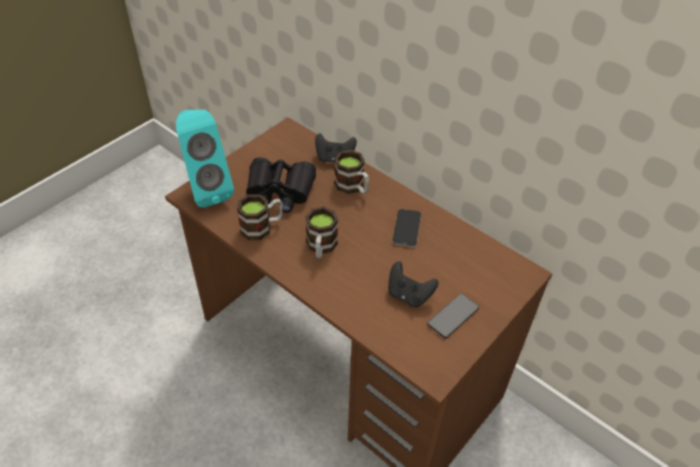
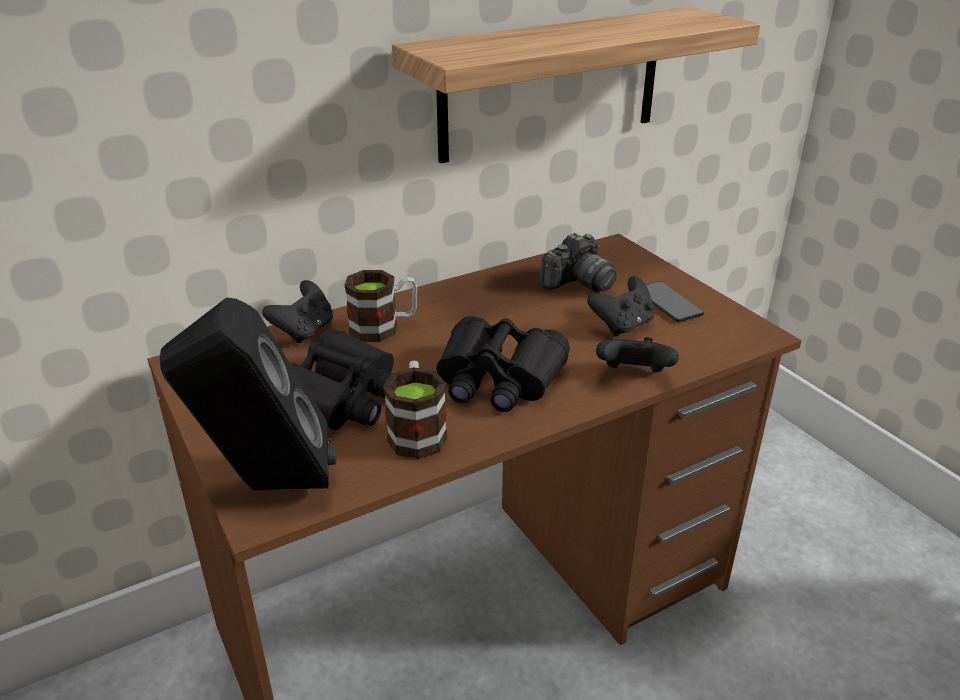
camera: 70 degrees left, 15 degrees down
turquoise speaker [176,110,234,208] -> black speaker [160,297,336,491]
mug [305,206,338,259] -> black binoculars [436,316,570,412]
phone [393,209,421,247] -> none
none -> shelf [392,7,761,164]
none -> camera [539,233,617,292]
none -> black game controller [596,337,679,373]

